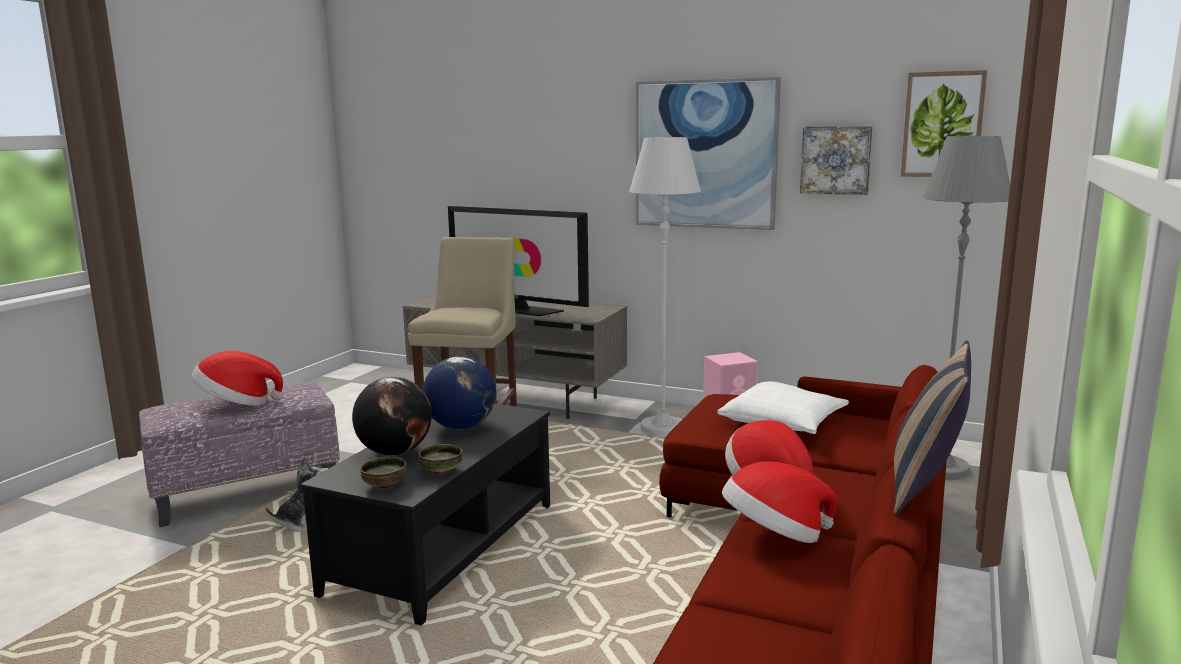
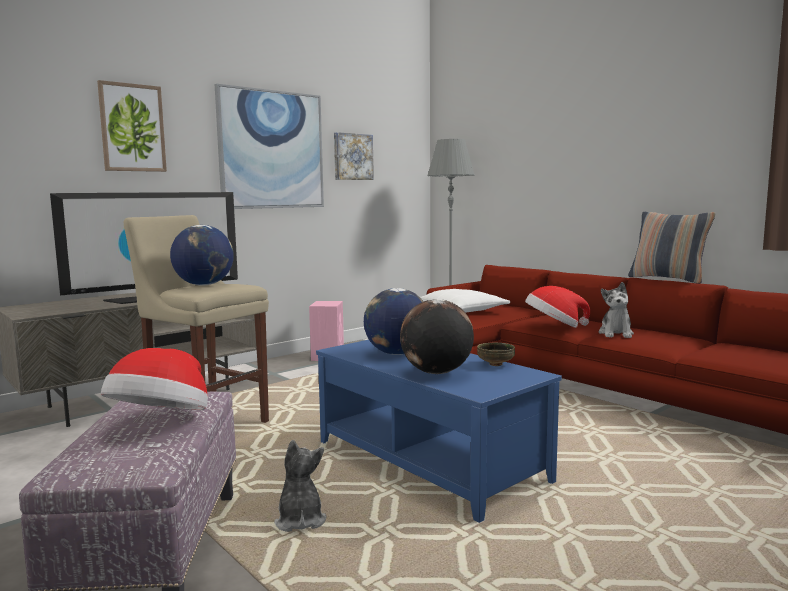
camera: 65 degrees left, 5 degrees down
black coffee table [300,404,550,626] -> blue coffee table [316,340,562,523]
bowl [360,456,407,489] -> none
white floor lamp [629,137,701,436] -> none
hat [722,461,837,543] -> plush toy [599,282,634,338]
picture [901,70,987,177] -> picture moved to [97,80,167,172]
none -> globe [170,225,234,286]

